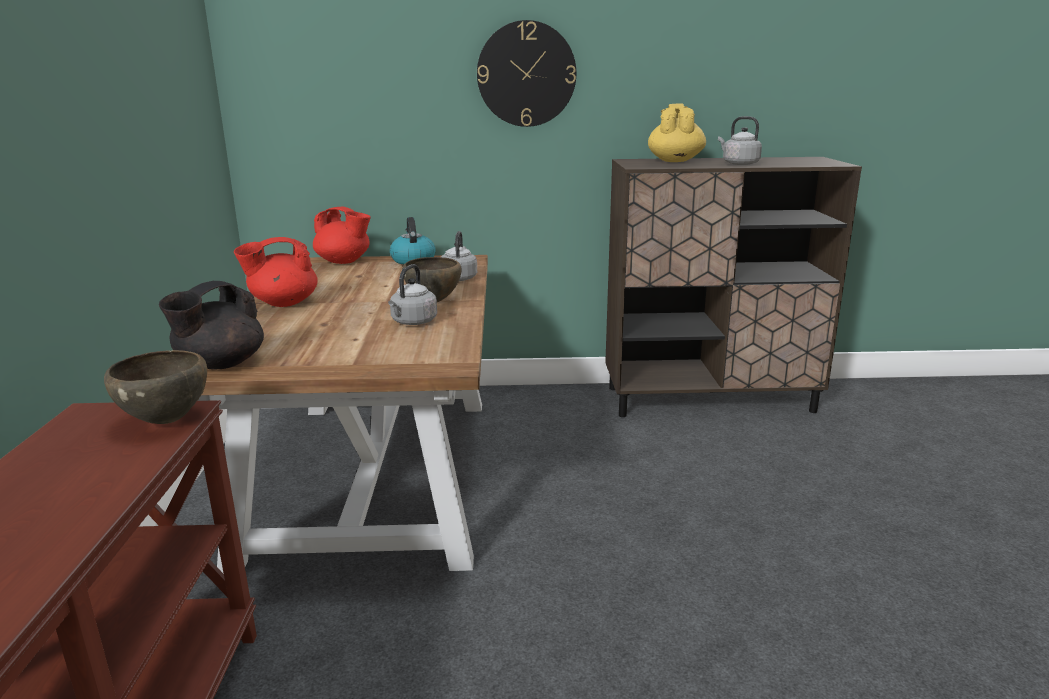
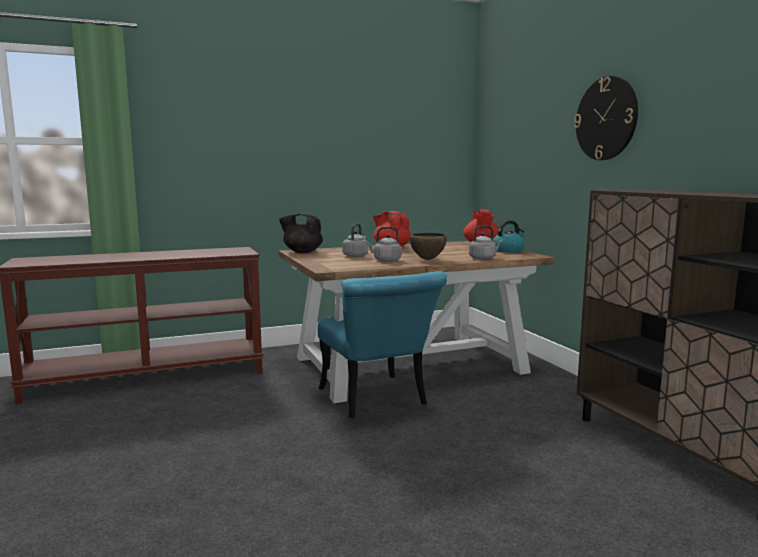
camera: 70 degrees right, 10 degrees down
brown bowl [104,350,207,424] -> none
yellow teapot [648,103,706,162] -> none
grey kettle [718,116,762,165] -> grey kettle moved to [342,224,368,257]
none -> turquoise chair [317,271,447,418]

